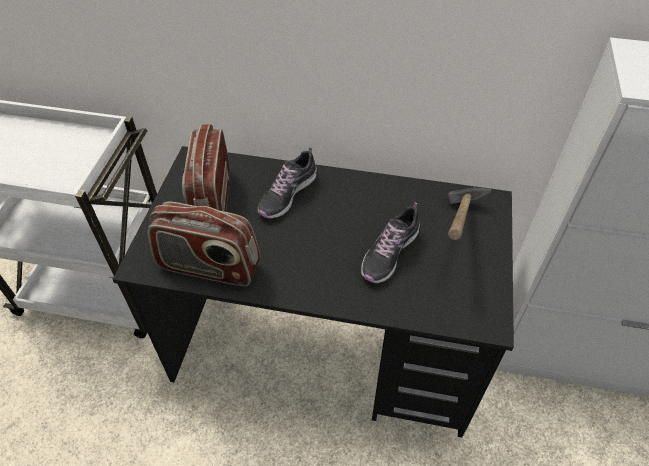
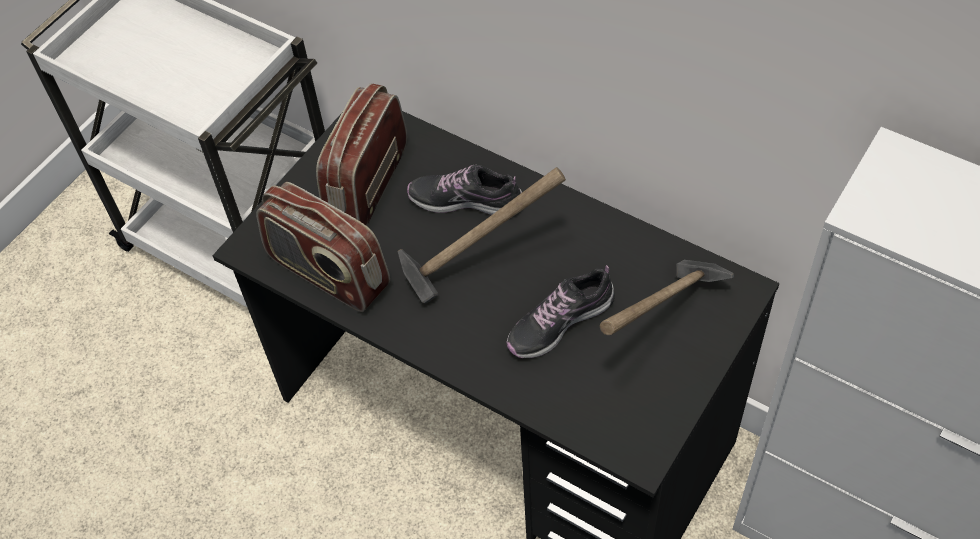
camera: 25 degrees right, 5 degrees up
shoe [258,147,317,219] -> shoe turned 45 degrees clockwise [407,165,522,215]
none -> hammer [398,167,566,303]

